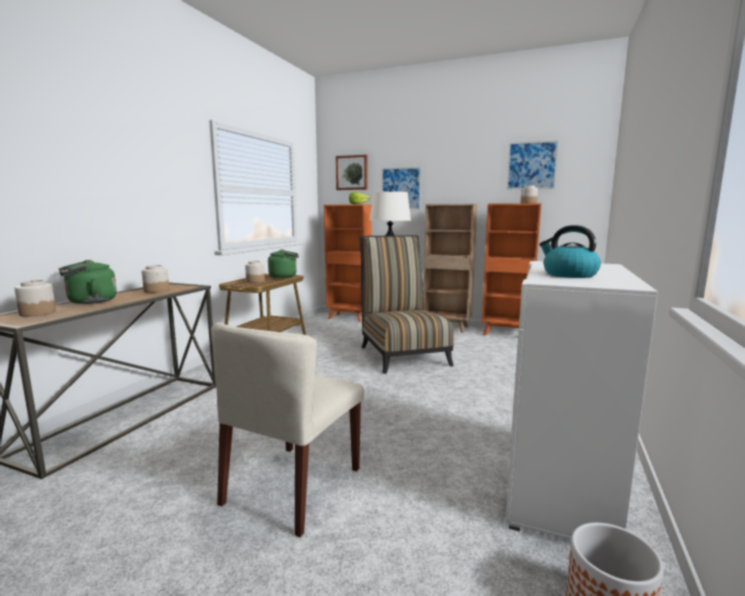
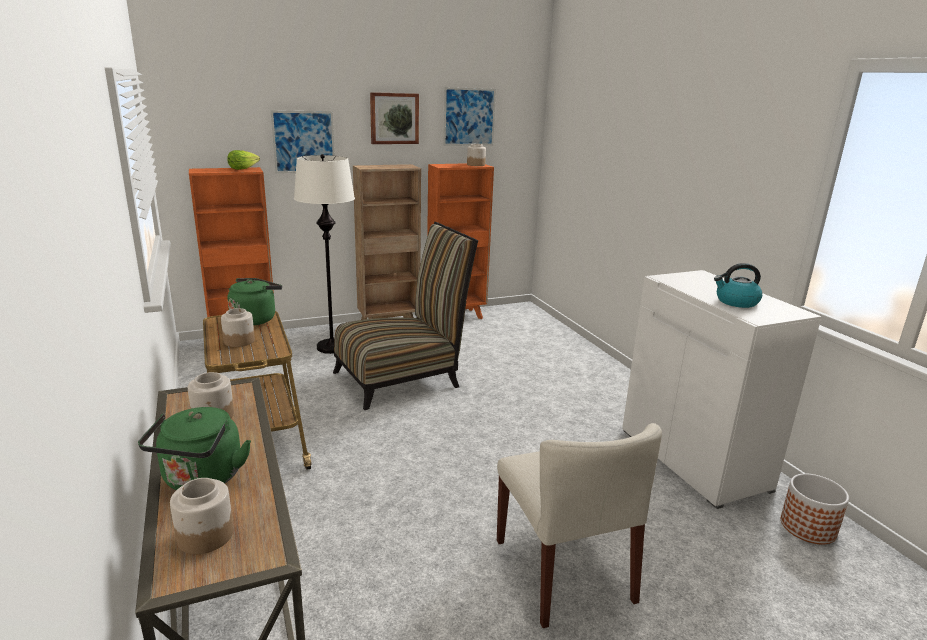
camera: 45 degrees left, 10 degrees up
picture [336,154,368,190] -> picture moved to [370,92,419,144]
chair [360,235,454,374] -> chair turned 120 degrees clockwise [333,222,478,410]

